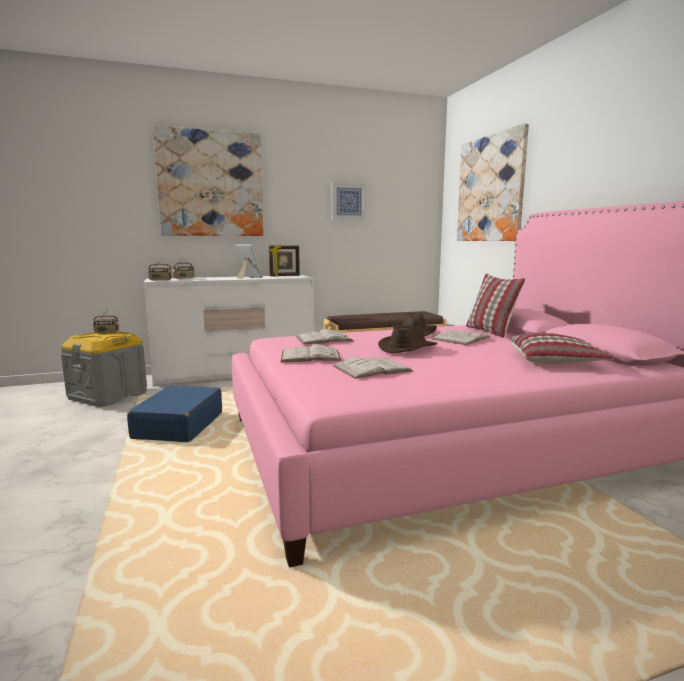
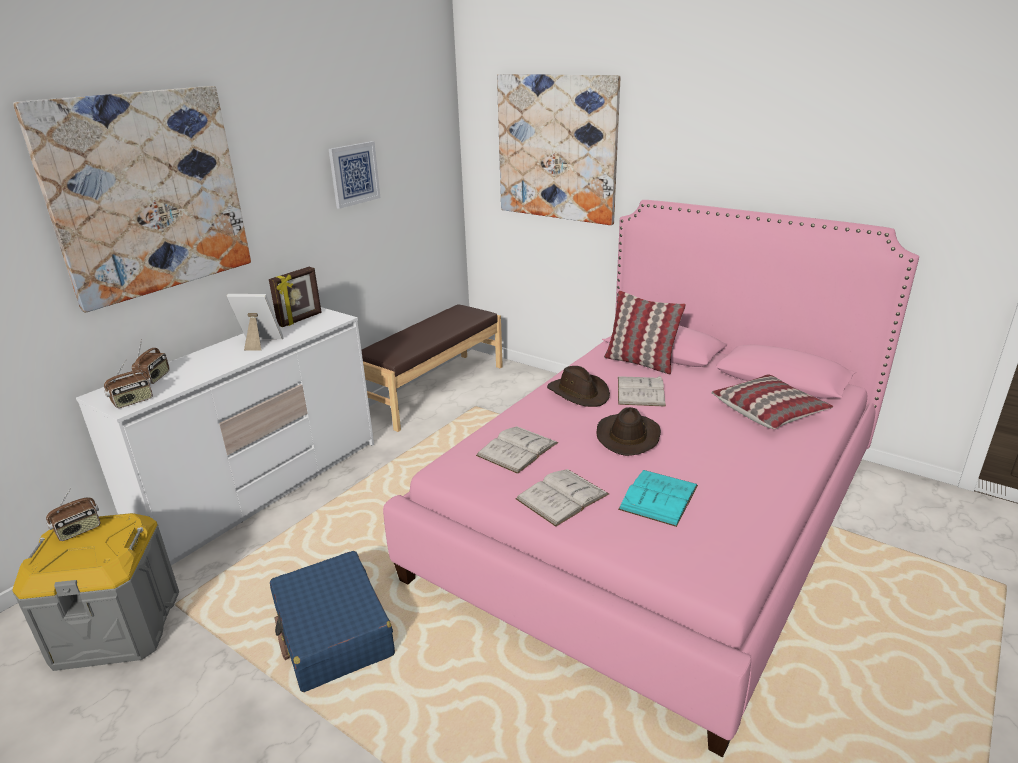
camera: 35 degrees left, 15 degrees up
white book [333,356,412,379] -> turquoise book [618,470,698,527]

